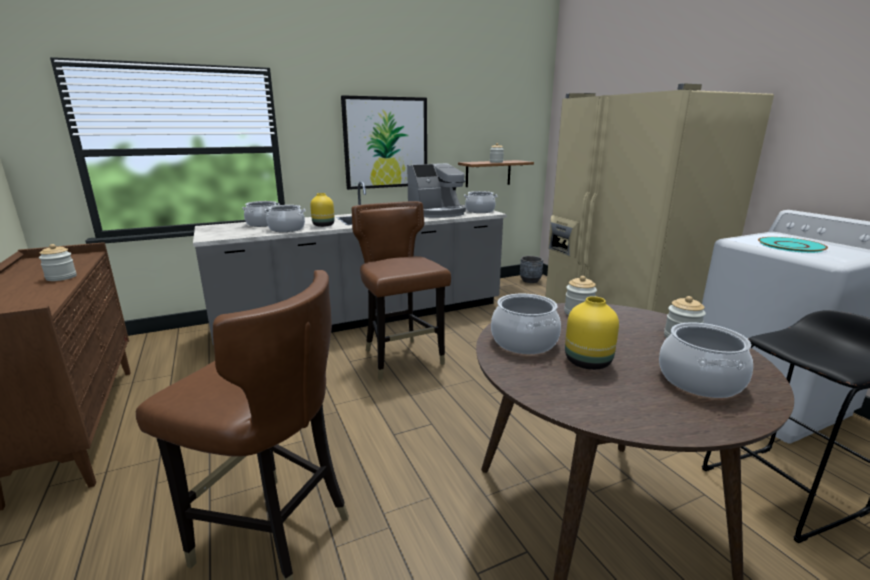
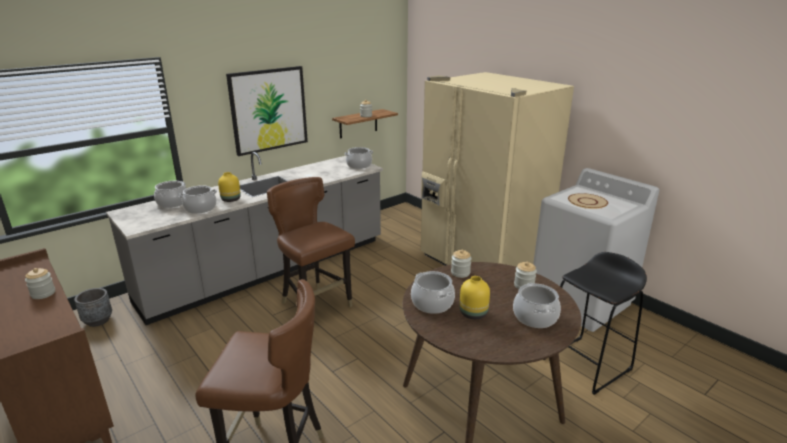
camera: 15 degrees left, 5 degrees up
coffee machine [407,163,466,218] -> none
grey planter [520,256,543,283] -> grey planter moved to [74,288,112,327]
turquoise plate [758,237,828,253] -> beige plate [568,193,608,209]

